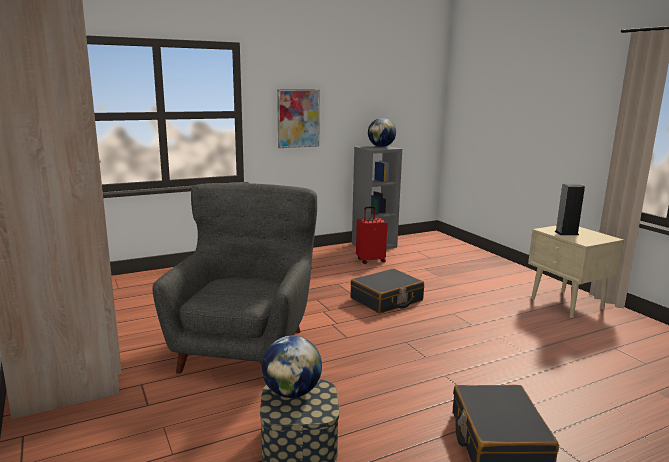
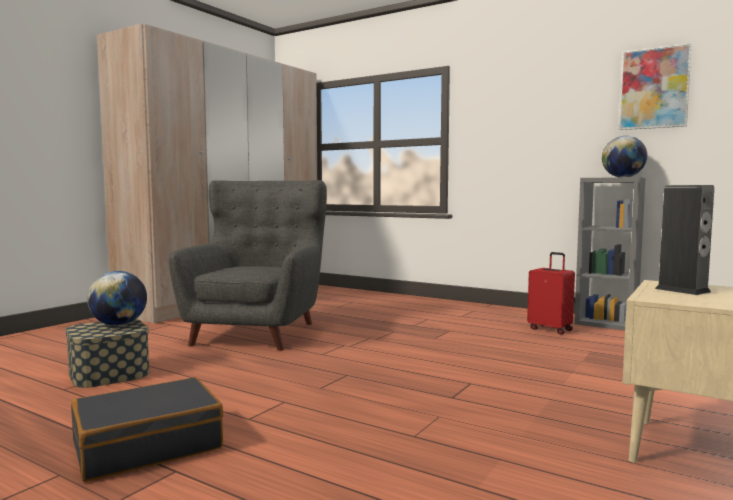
camera: 60 degrees right, 10 degrees down
grey armchair [152,183,317,374] -> grey armchair turned 60 degrees counterclockwise [169,180,327,351]
picture [277,89,320,148] -> picture moved to [619,43,692,130]
black suitcase [350,269,424,313] -> none

